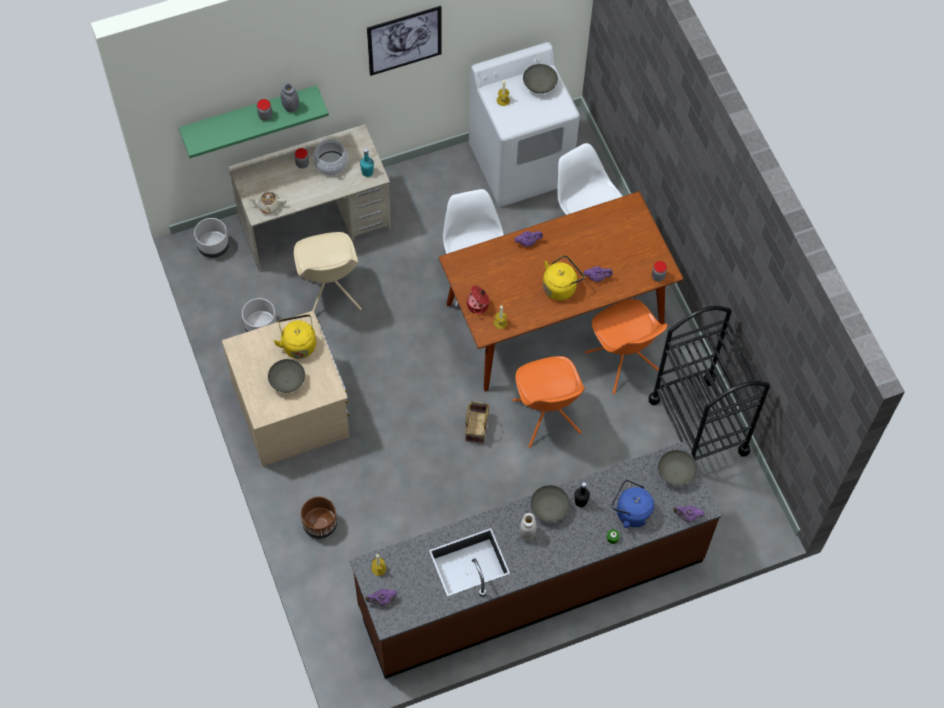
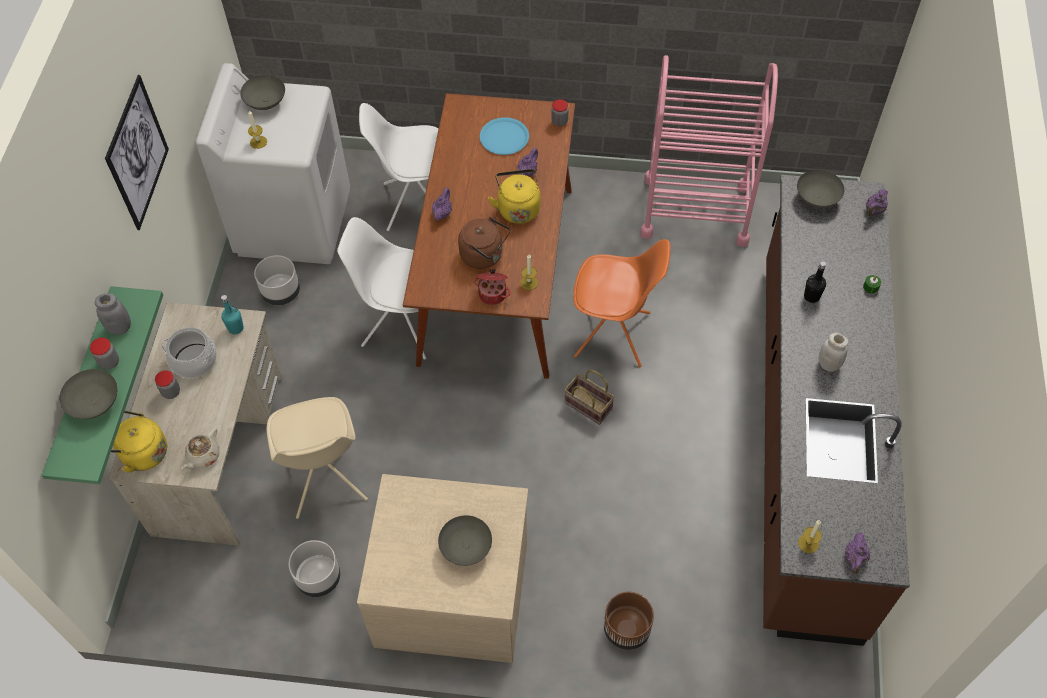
camera: 60 degrees left, 5 degrees down
grey planter [194,218,229,258] -> grey planter moved to [254,255,300,305]
yellow kettle [274,314,316,359] -> yellow kettle moved to [111,411,167,473]
beige chair [294,232,362,312] -> beige chair turned 60 degrees clockwise [267,397,368,519]
grey bowl [531,485,570,522] -> grey bowl moved to [59,369,117,419]
orange chair [585,299,667,394] -> none
blue kettle [612,480,654,528] -> none
black cart [648,306,770,460] -> pink cart [640,55,778,247]
none -> brown kettle [458,216,510,269]
none -> blue plate [480,117,529,155]

